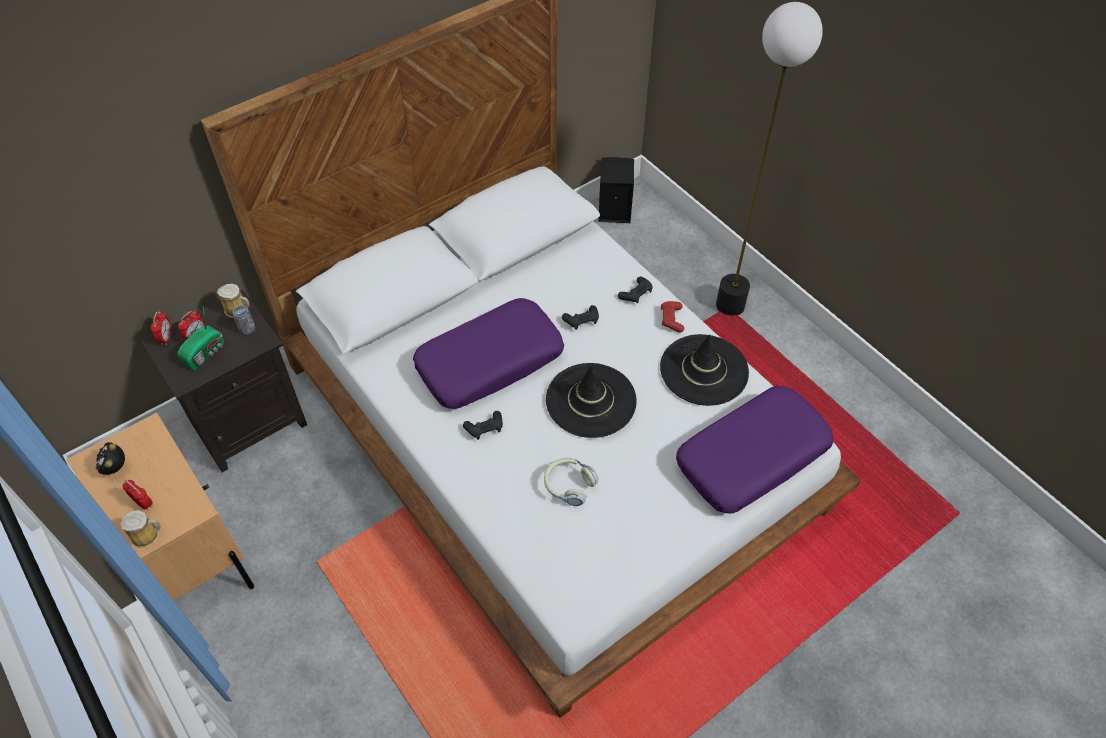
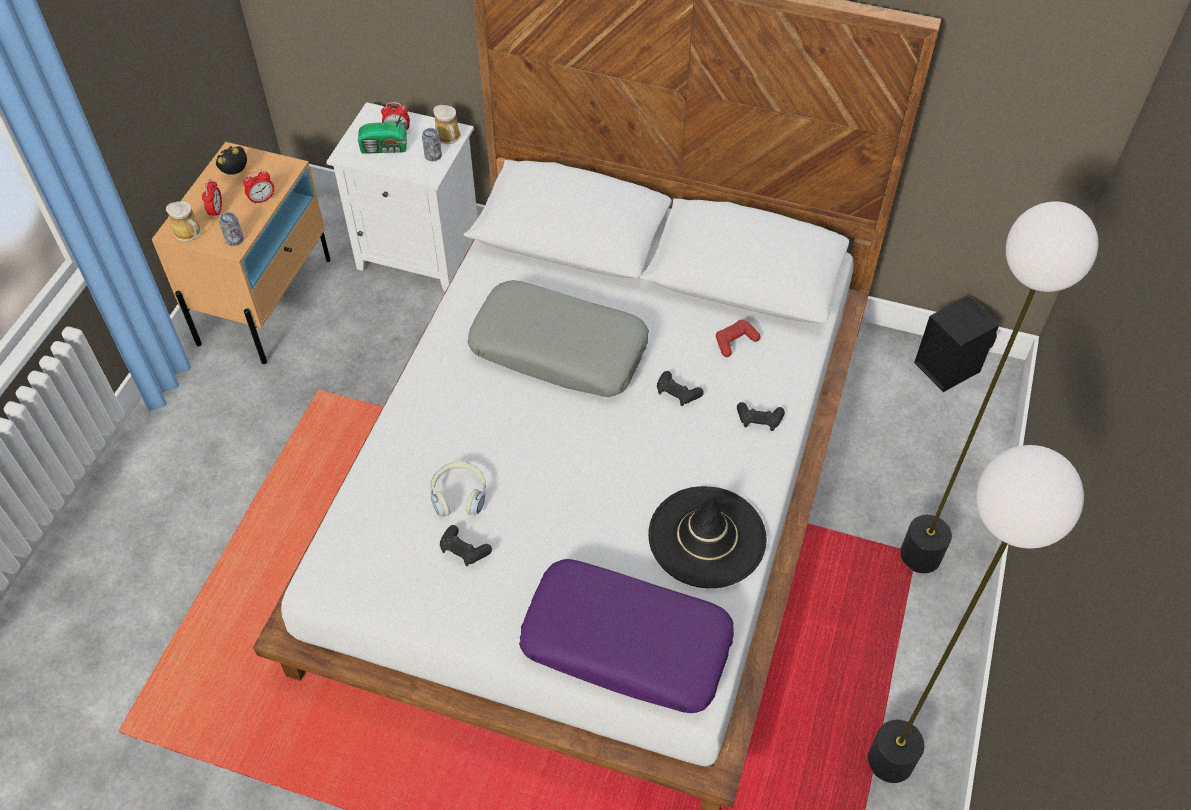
camera: 55 degrees right, 0 degrees up
black nightstand [140,290,307,472] -> white nightstand [326,102,478,292]
alarm clock [150,311,172,345] -> alarm clock moved to [243,169,274,205]
purple pillow [413,298,564,409] -> grey pillow [468,280,649,397]
black game controller [463,411,503,440] -> black game controller moved to [440,525,492,566]
black hat [546,363,637,438] -> none
red game controller [661,301,684,333] -> red game controller moved to [716,319,760,357]
none -> can [219,212,244,246]
none -> floor lamp [868,445,1084,783]

